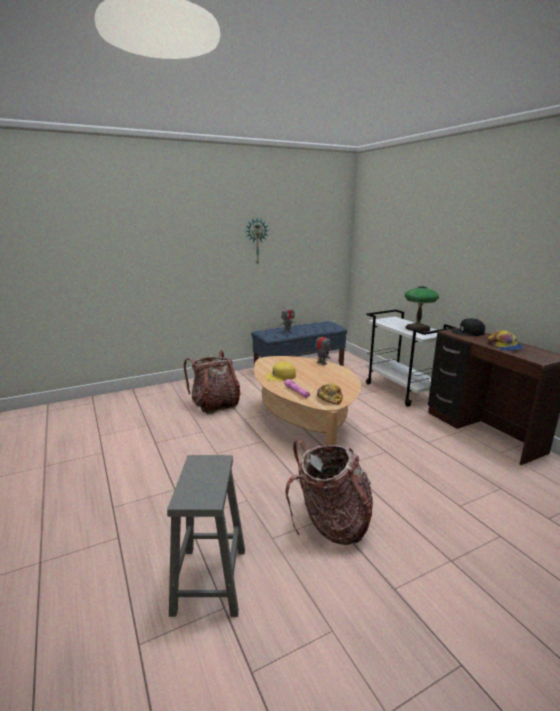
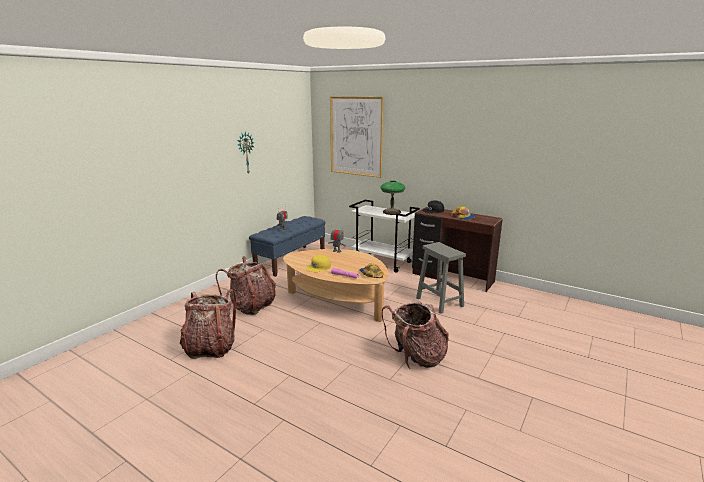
camera: 30 degrees left, 0 degrees up
grey stool [167,455,245,617] -> grey stool moved to [416,242,466,314]
none -> backpack [180,289,236,359]
none -> picture [330,96,384,178]

